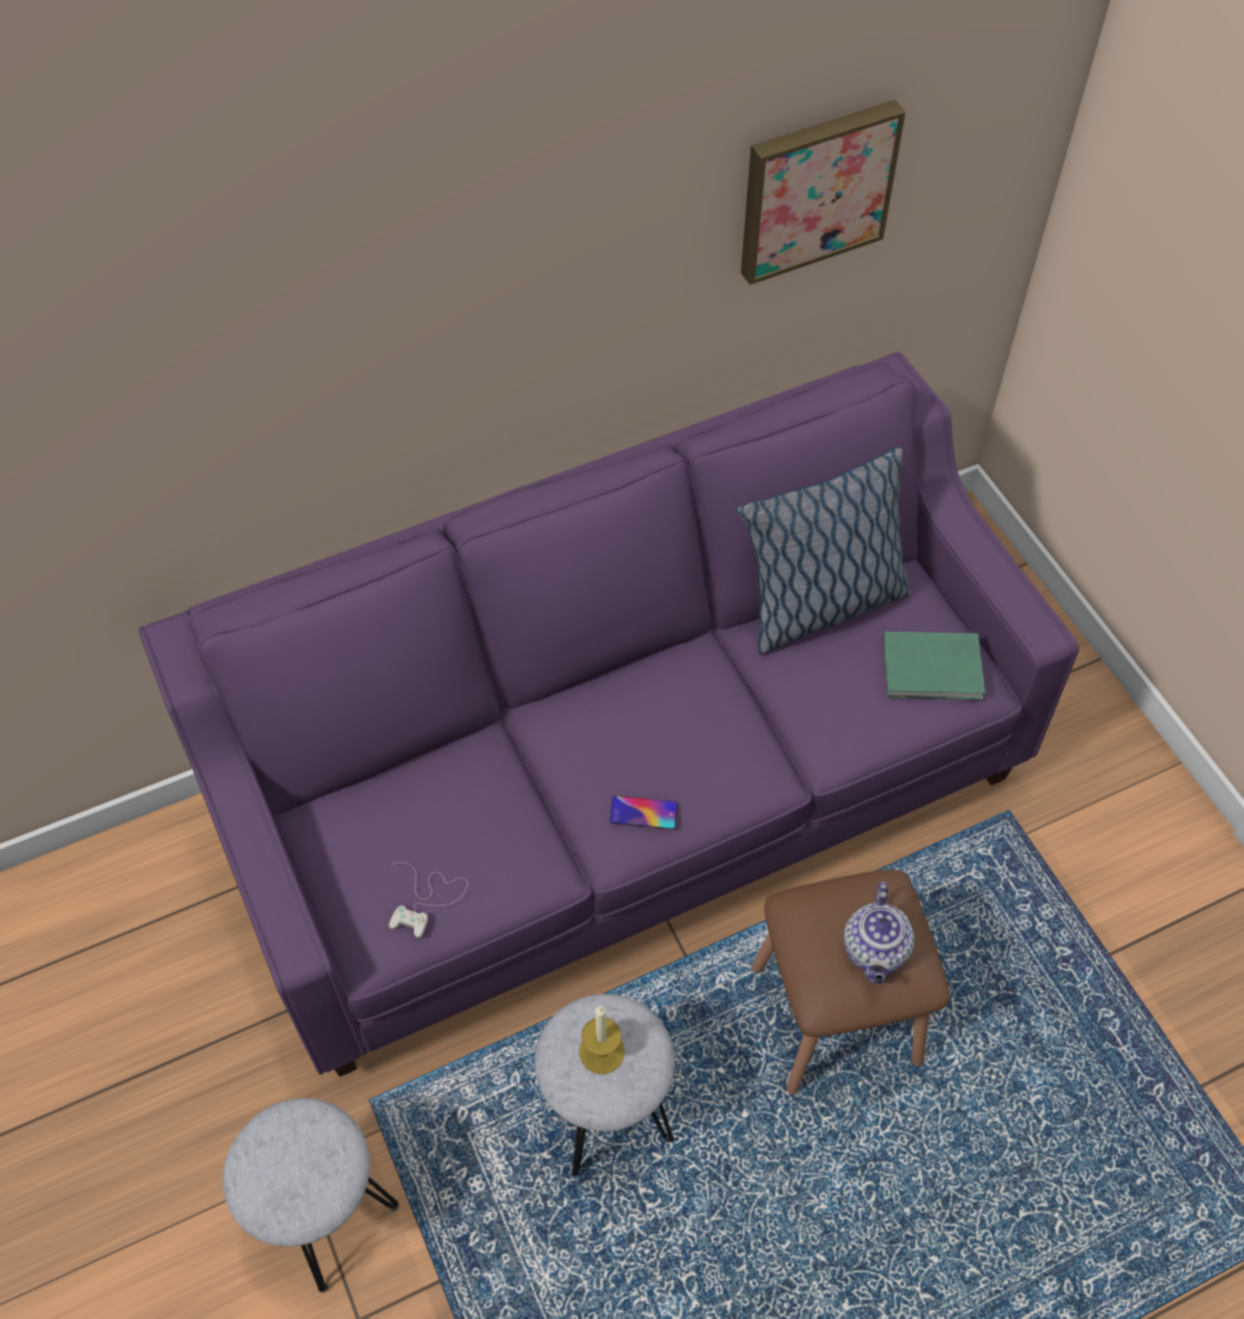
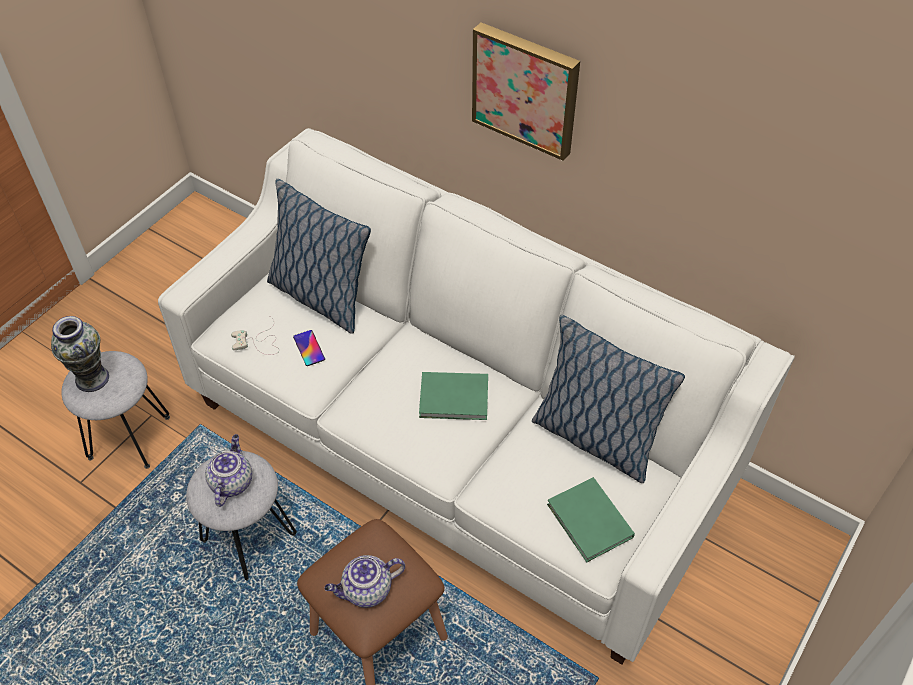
camera: 60 degrees right, 5 degrees down
purple sofa [139,352,1079,1077] -> white sofa [158,128,795,665]
candle [579,1006,625,1074] -> teapot [205,434,252,507]
phone [610,796,678,829] -> phone moved to [293,330,325,366]
picture [741,100,906,285] -> picture moved to [472,22,580,161]
none -> vase [51,316,109,392]
none -> pillow [267,179,371,334]
none -> green book [419,372,488,420]

